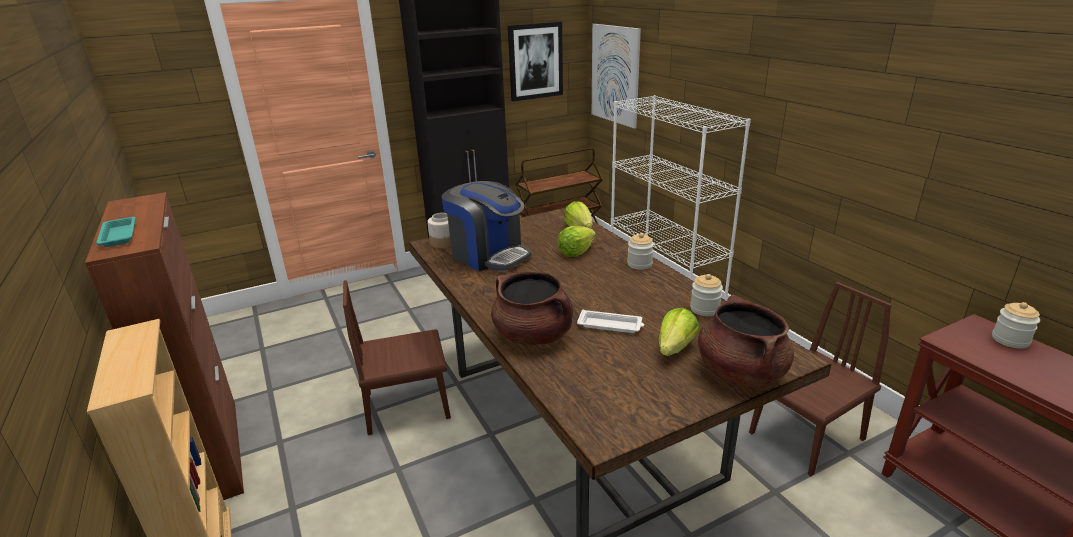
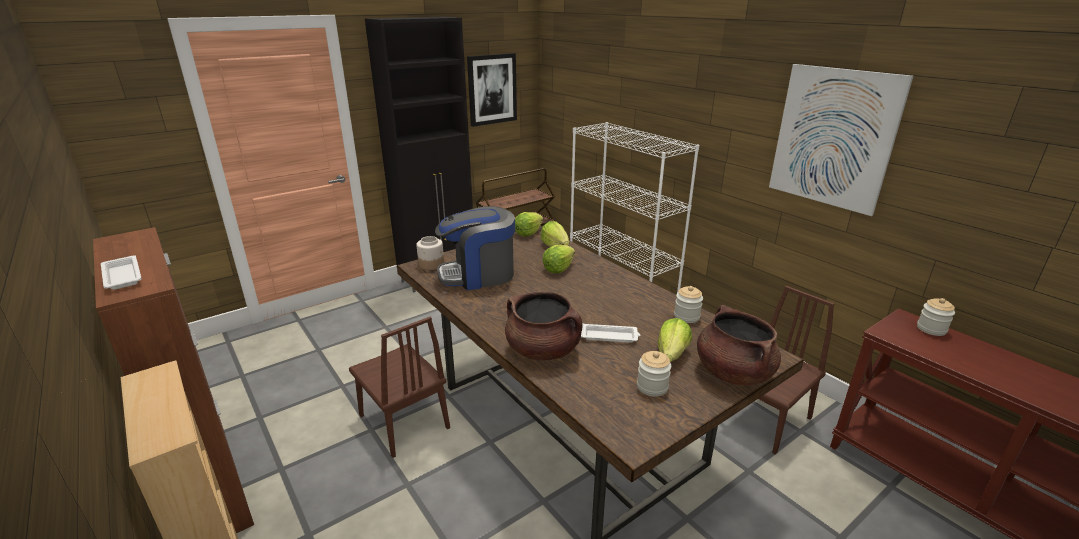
camera: 10 degrees left, 0 degrees up
turquoise tray [96,217,136,247] -> white tray [101,256,142,290]
brown chair [343,280,451,435] -> brown chair turned 105 degrees counterclockwise [349,317,450,458]
coffee machine [442,181,531,271] -> coffee machine turned 135 degrees clockwise [435,206,515,290]
picture [592,24,641,129] -> picture moved to [769,64,914,216]
jar [627,233,654,270] -> jar moved to [637,351,671,397]
none -> lettuce [515,212,543,237]

